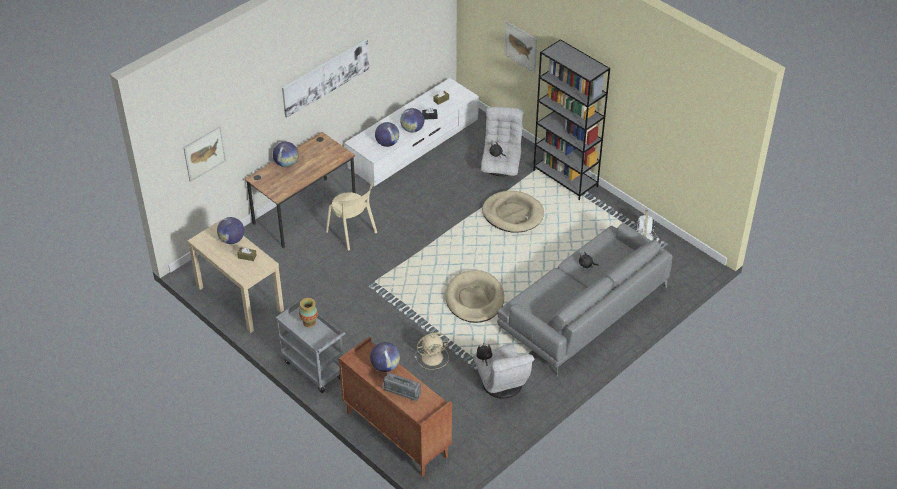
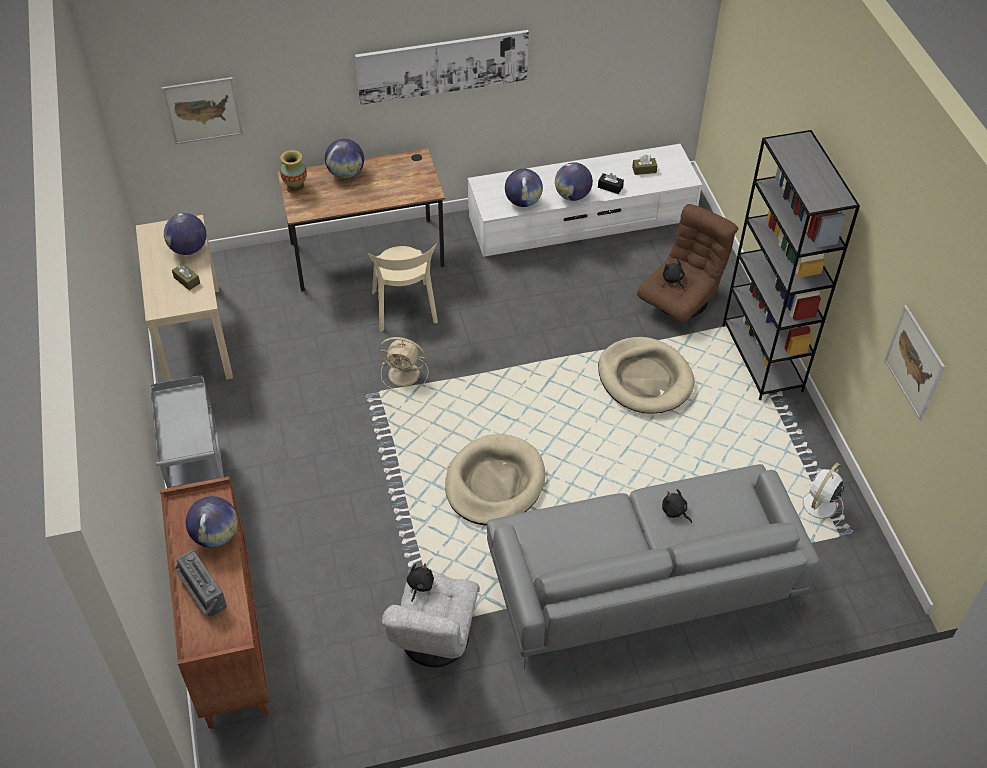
camera: 30 degrees right, 5 degrees up
vase [299,298,318,327] -> vase moved to [280,150,307,194]
beige fan [415,332,449,369] -> beige fan moved to [379,337,428,390]
grey armchair [481,107,524,176] -> brown armchair [637,204,739,322]
picture [505,21,537,73] -> picture moved to [884,305,945,421]

